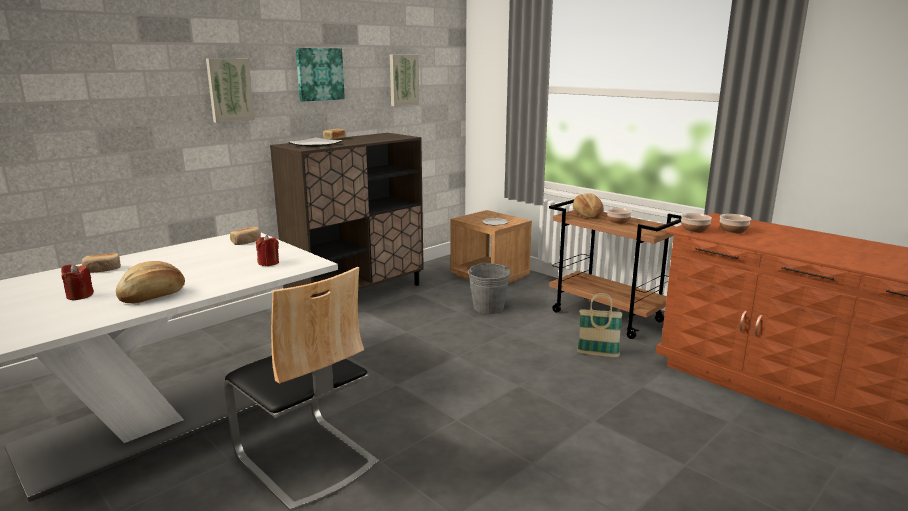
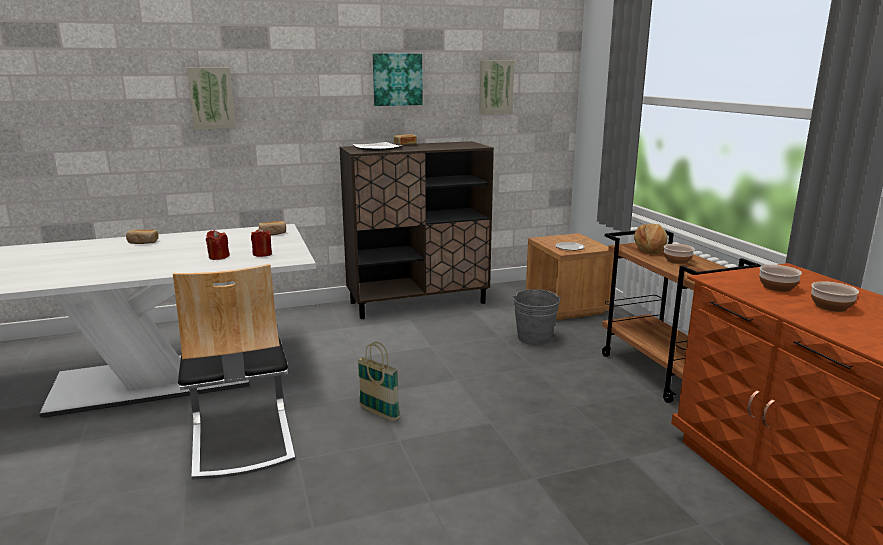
camera: 25 degrees right, 0 degrees up
red candle [61,264,94,300] -> red candle moved to [206,230,230,260]
bread [116,261,185,303] -> none
picture [206,58,255,123] -> picture moved to [187,68,236,130]
basket [577,293,623,357] -> basket moved to [357,342,400,422]
bowl [681,213,712,233] -> bowl moved to [811,281,859,312]

